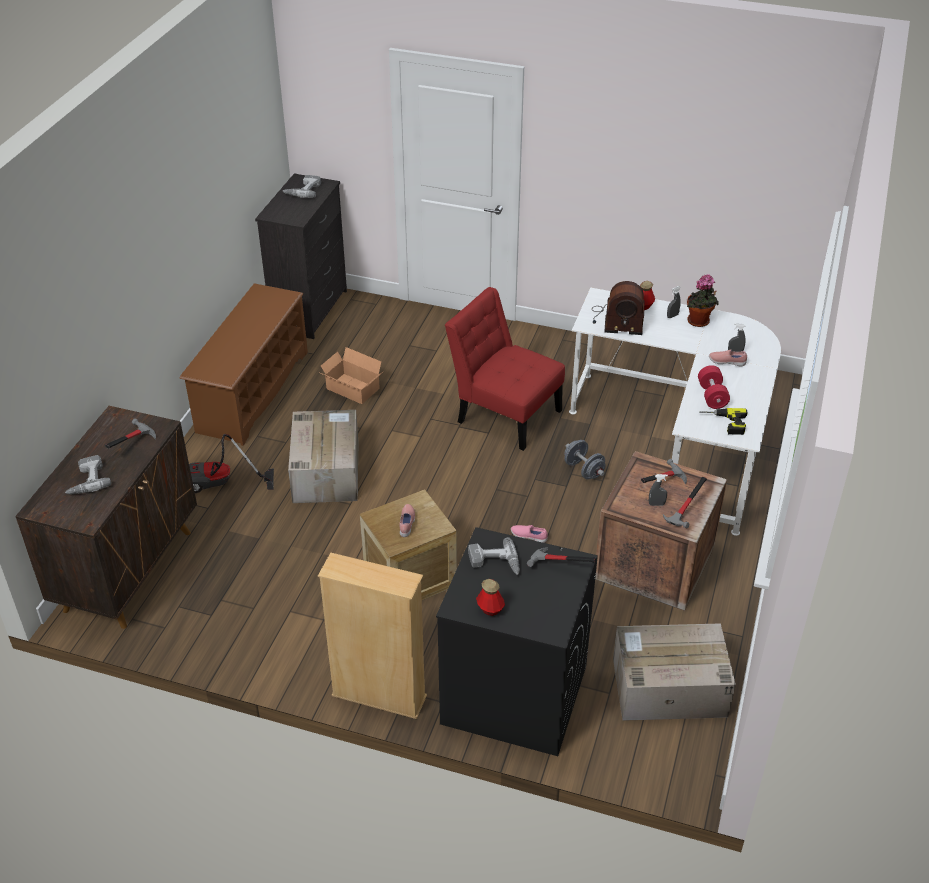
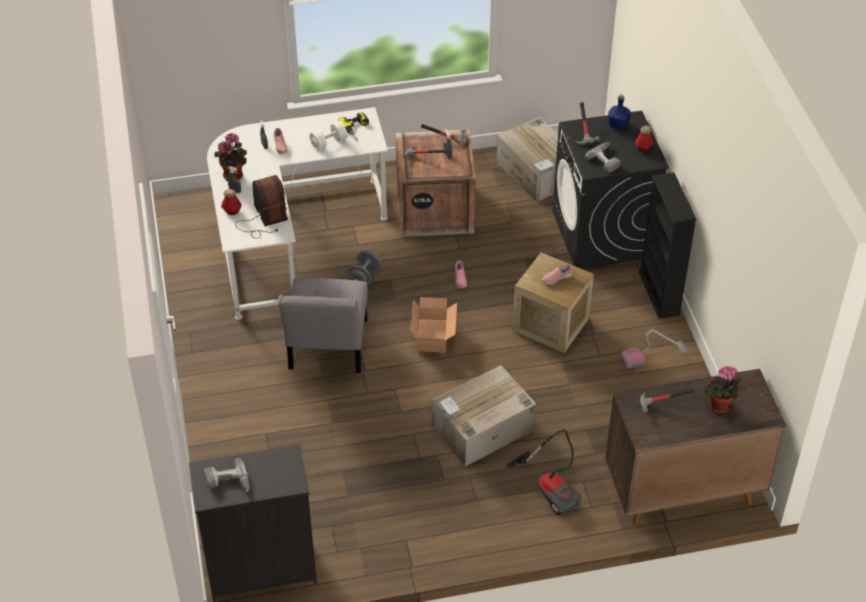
camera: 120 degrees left, 5 degrees up
power drill [65,455,111,494] -> potted plant [705,366,742,413]
brown shoe rack [180,283,308,446] -> none
cardboard box [318,347,384,404] -> cardboard box moved to [411,297,457,352]
beige bookcase [318,553,427,719] -> black bookcase [639,172,697,319]
red chair [445,287,565,451] -> grey chair [278,278,368,373]
red dumbbell [698,365,730,409] -> white dumbbell [309,121,348,151]
none -> blue bottle [608,94,631,130]
none -> vacuum cleaner [620,329,688,368]

